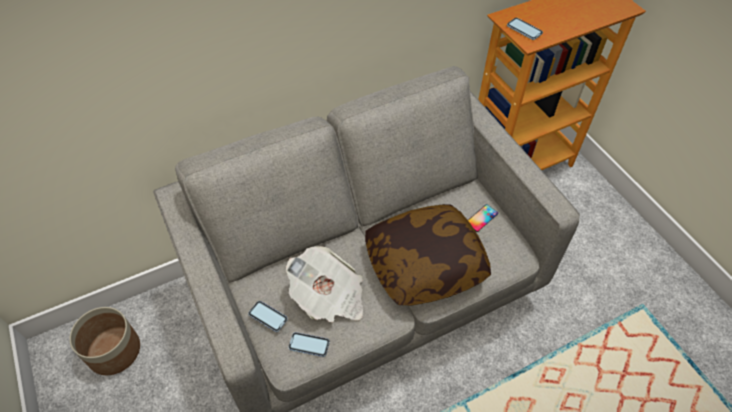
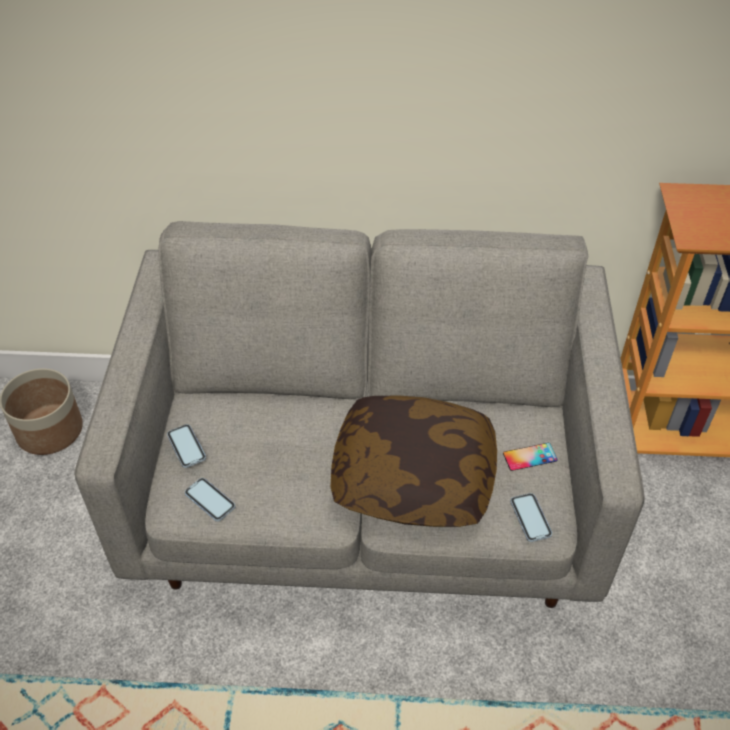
camera: 30 degrees right, 5 degrees down
newspaper [286,246,363,322] -> none
phone [507,18,543,40] -> phone moved to [510,493,552,542]

